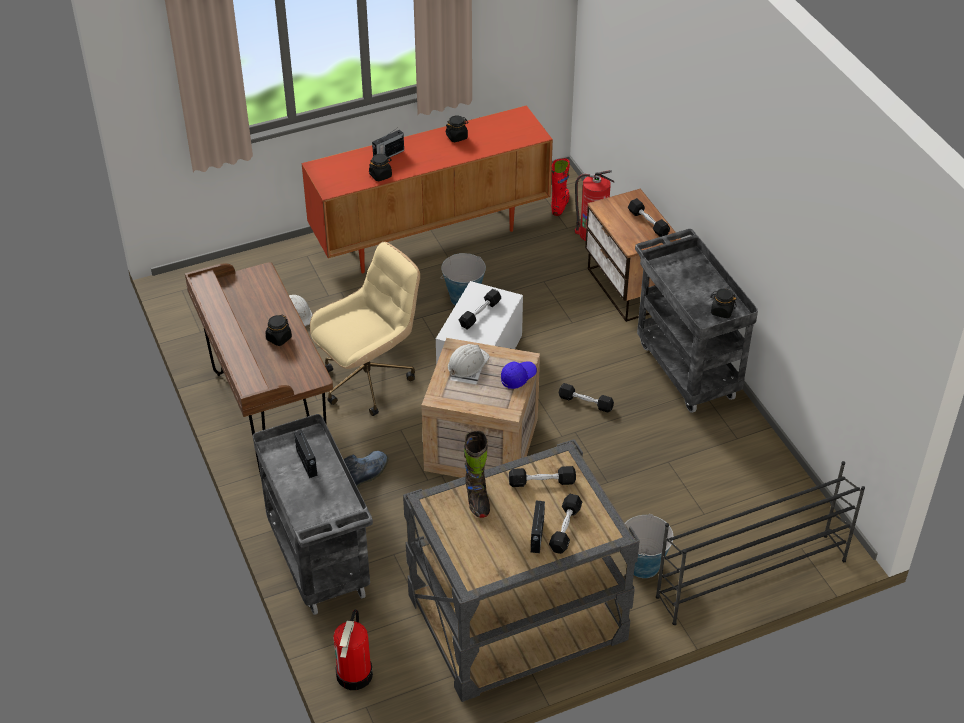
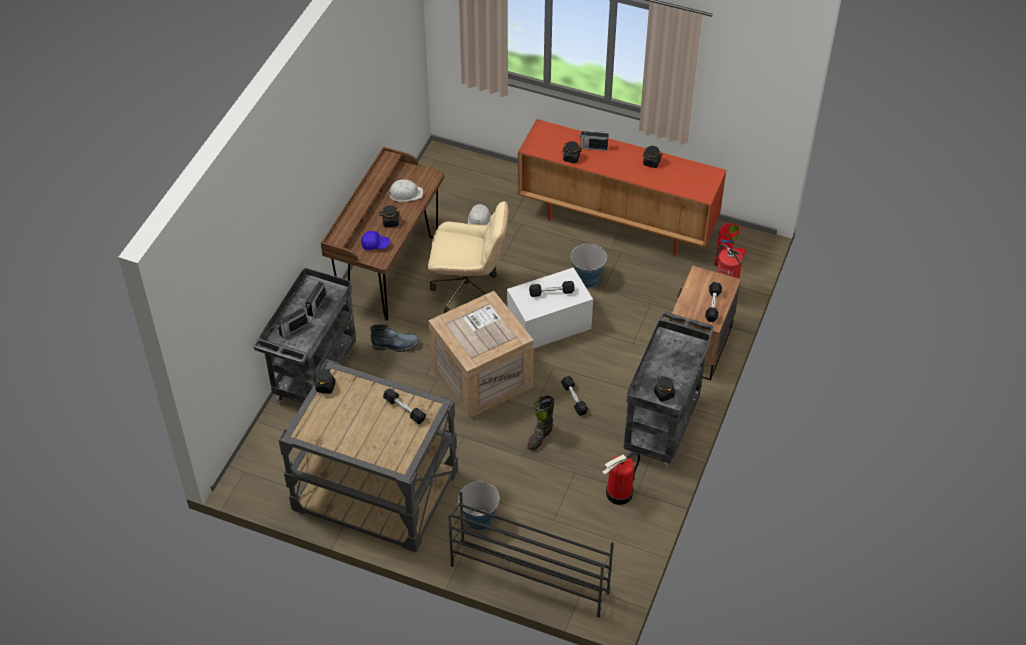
camera: 45 degrees right, 5 degrees up
fire extinguisher [333,609,373,690] -> fire extinguisher moved to [602,452,640,505]
white hard hat [448,344,490,377] -> white hard hat moved to [386,179,423,202]
black boot [464,431,490,518] -> black boot moved to [527,395,554,450]
blue cap [501,361,537,389] -> blue cap moved to [361,231,390,250]
radio [531,500,545,553] -> radio moved to [277,308,308,338]
black dumbbell [549,494,582,554] -> none
none -> black jar [315,368,335,394]

